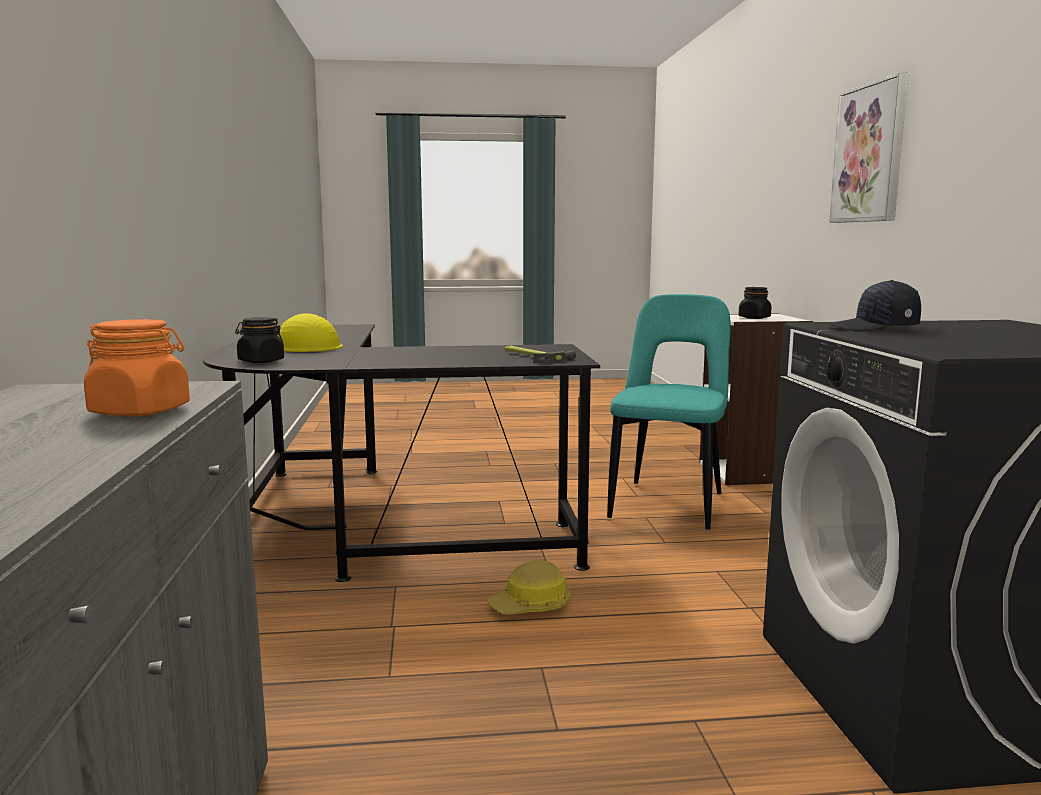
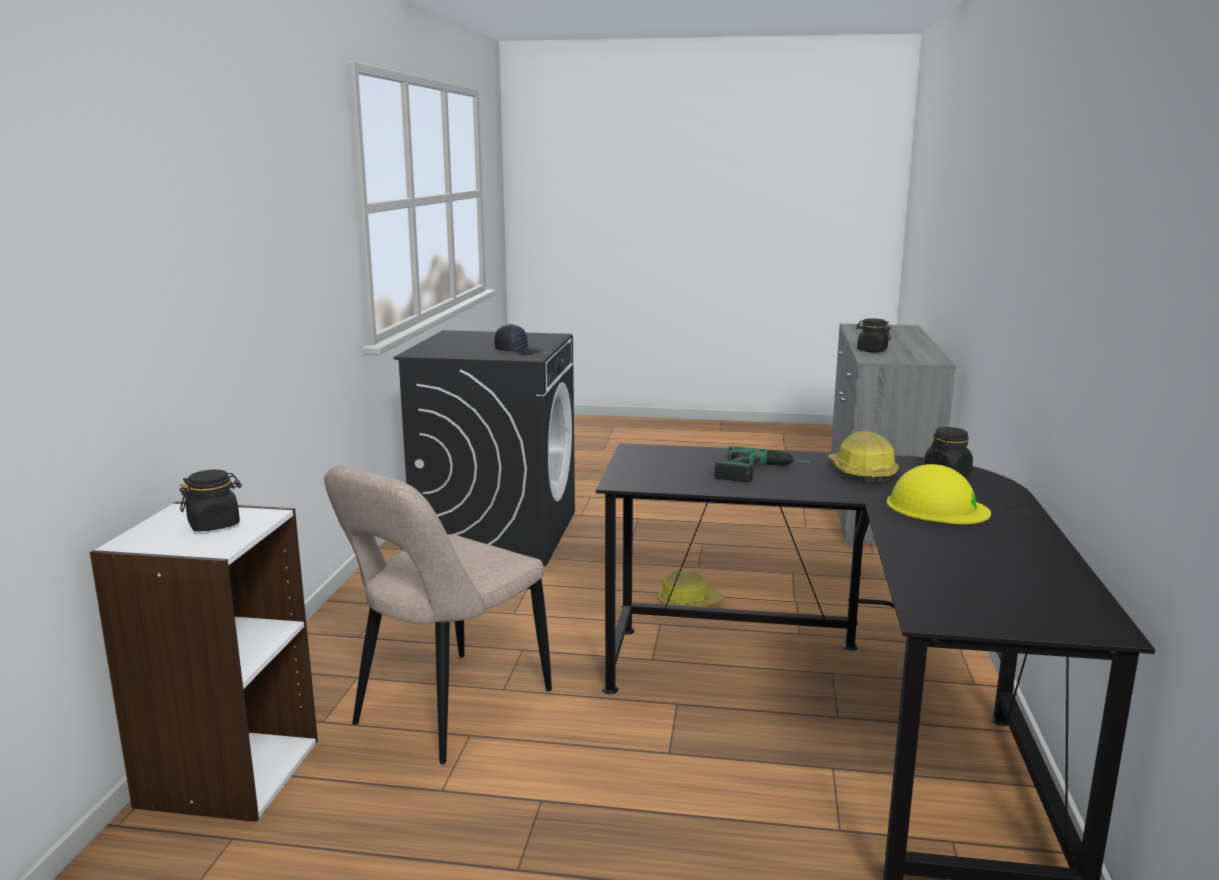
camera: 165 degrees left, 5 degrees up
orange jar [84,319,190,417] -> black jar [856,318,891,352]
hammer [505,346,576,363] -> none
turquoise chair [607,294,731,530] -> beige chair [324,465,552,764]
picture [829,72,908,223] -> none
none -> power drill [714,447,810,482]
none -> hard hat [828,431,899,483]

